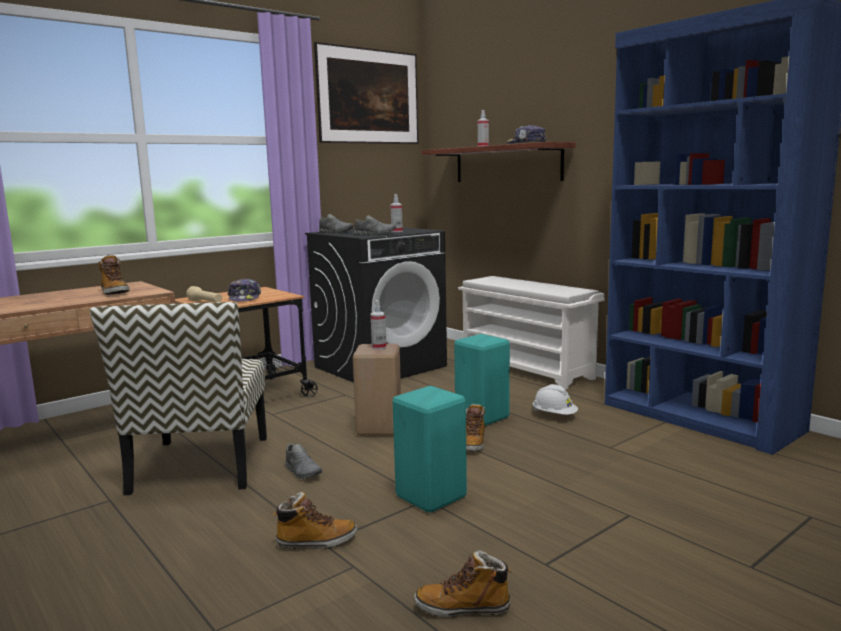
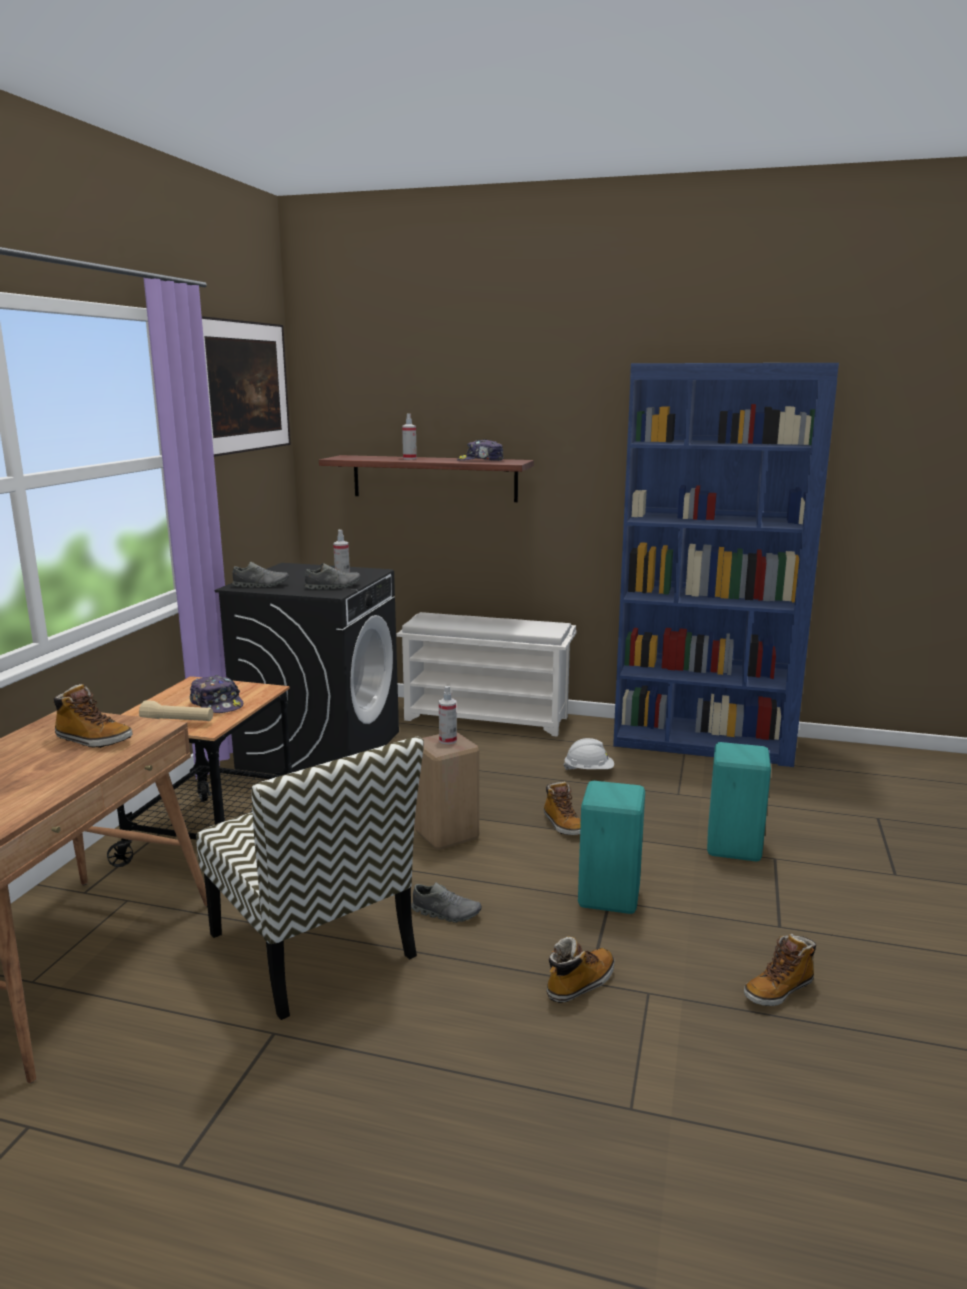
camera: 35 degrees left, 5 degrees up
turquoise stool [454,334,510,426] -> turquoise stool moved to [707,742,771,861]

